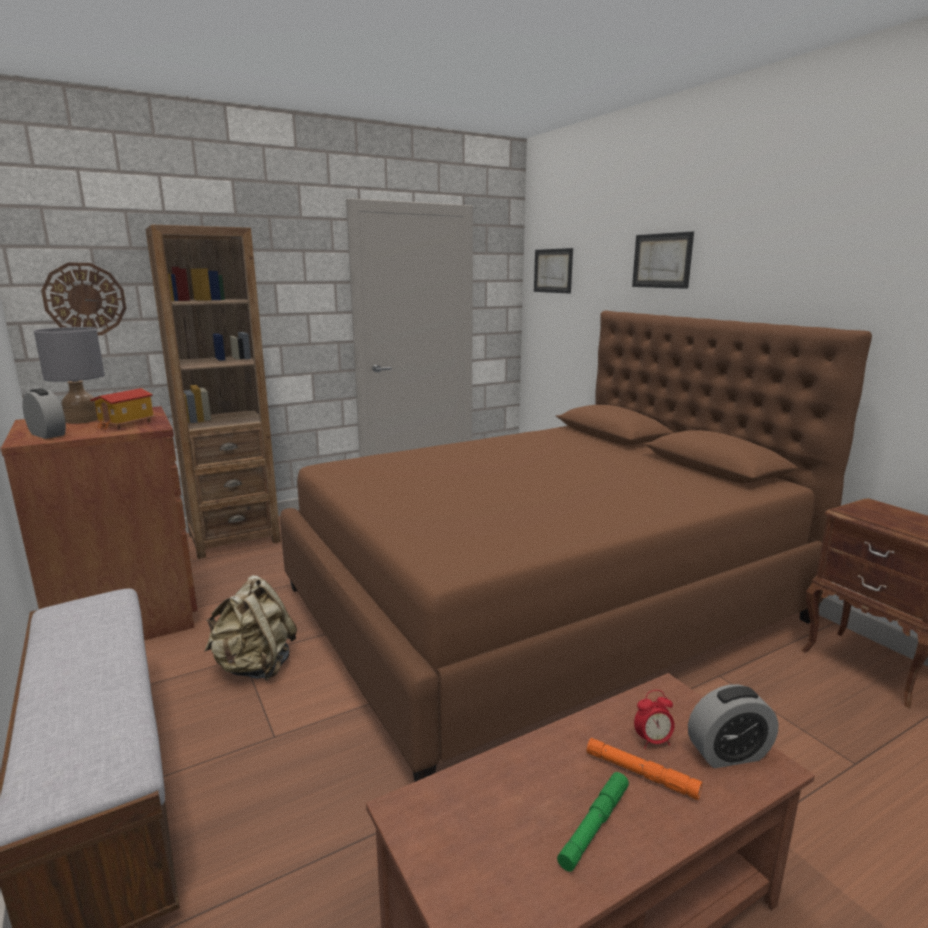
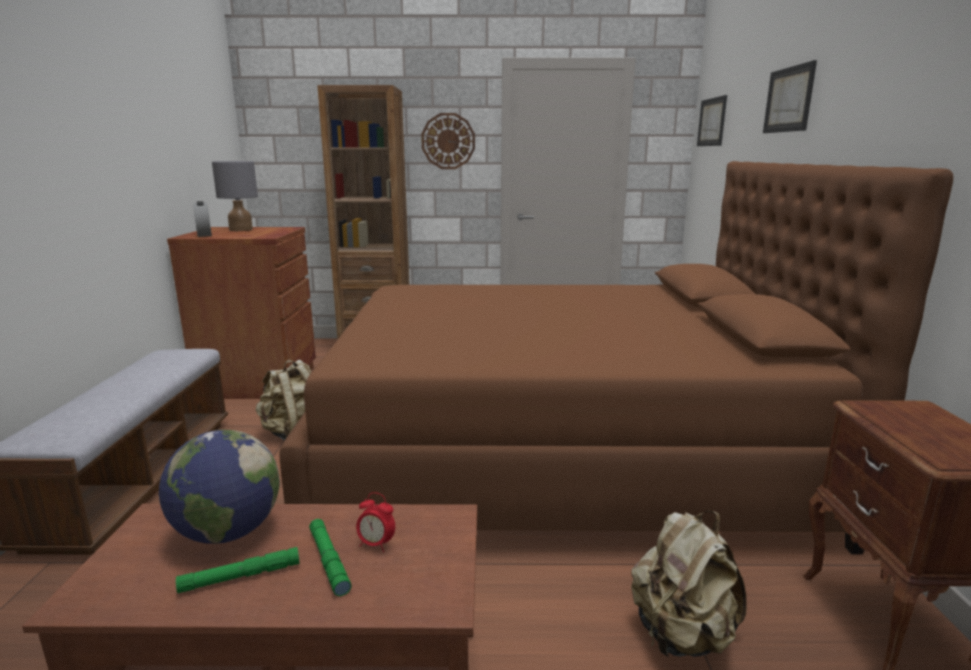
camera: 30 degrees right, 0 degrees up
wall clock [41,263,126,335] -> wall clock moved to [421,113,475,169]
toy house [90,388,156,430] -> none
orange flashlight [587,738,702,800] -> green flashlight [309,519,351,596]
alarm clock [688,684,779,768] -> none
none -> globe [159,430,280,544]
none -> beige backpack [631,511,747,657]

